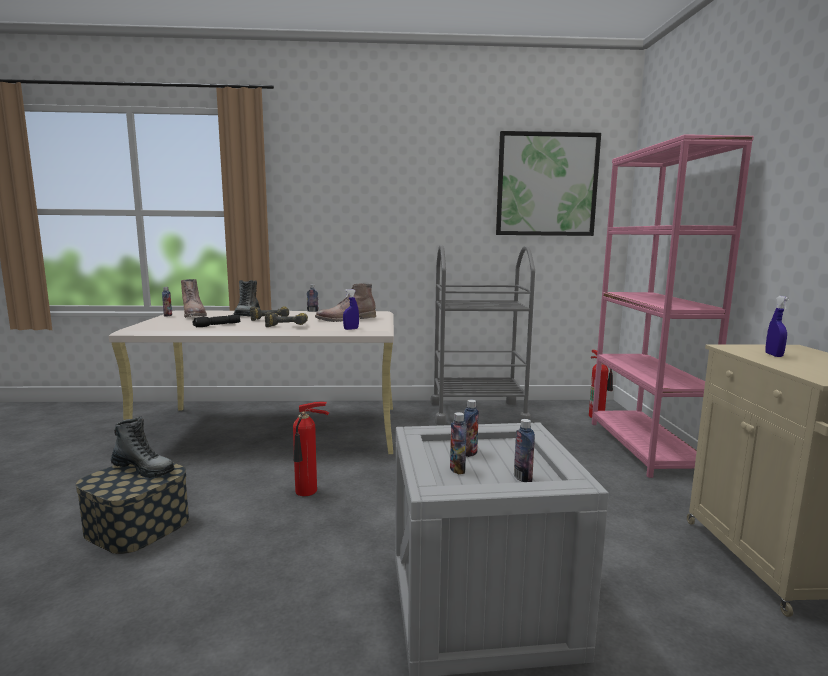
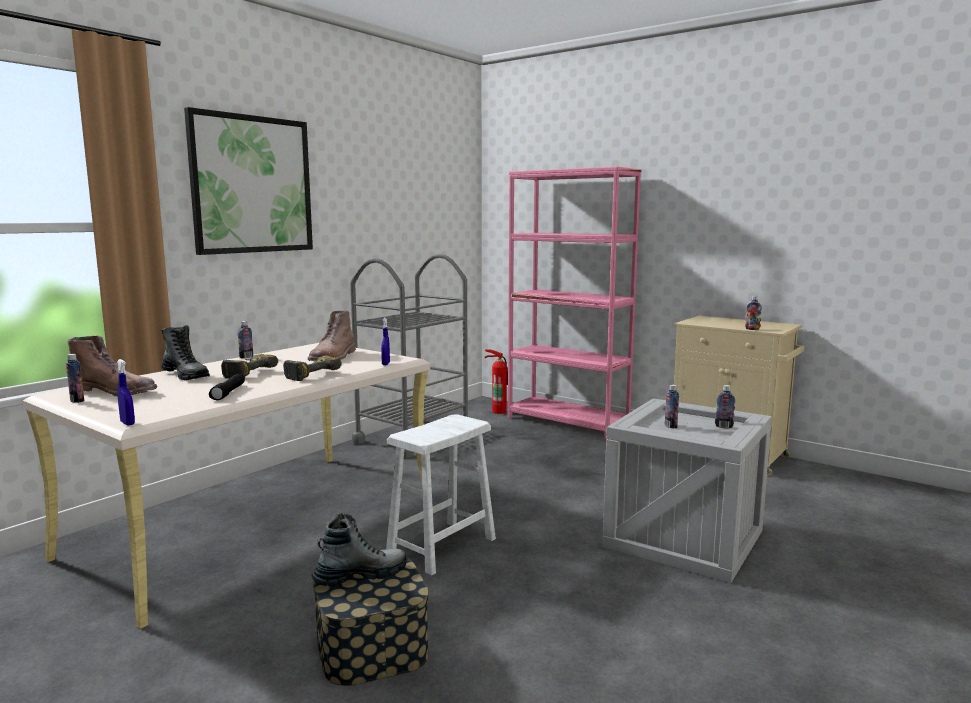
camera: 50 degrees left, 0 degrees up
fire extinguisher [293,402,329,496] -> white stool [386,414,496,576]
bottle [450,412,467,474] -> bottle moved to [745,296,762,330]
picture [496,131,601,236] -> picture moved to [184,107,313,255]
blue spray bottle [765,296,790,357] -> blue spray bottle moved to [117,359,135,425]

